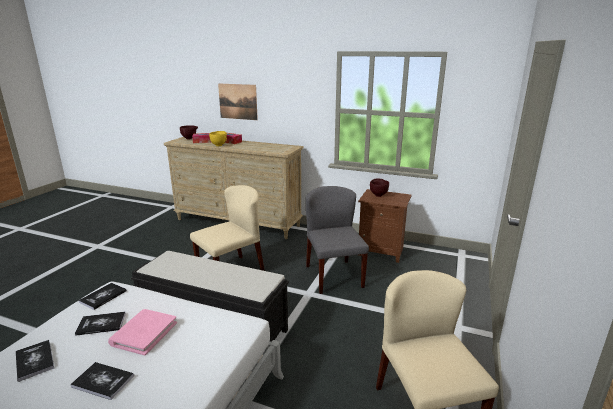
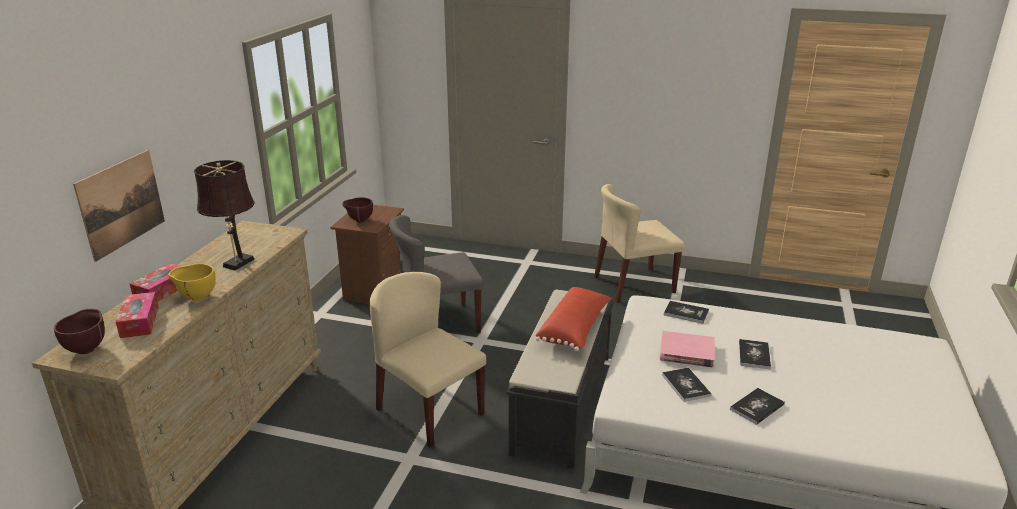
camera: 95 degrees left, 5 degrees up
book [78,283,127,310] -> book moved to [664,301,709,324]
none -> brown table lamp [194,160,255,270]
none -> red pillow [535,287,612,351]

